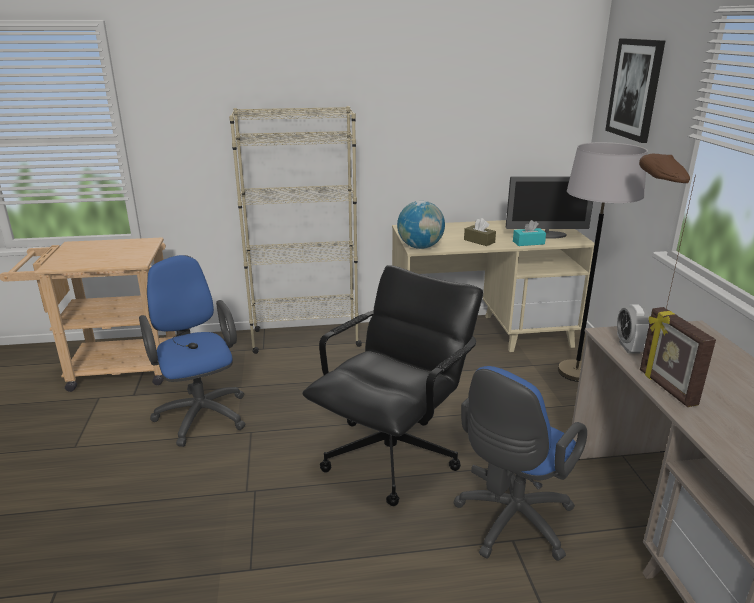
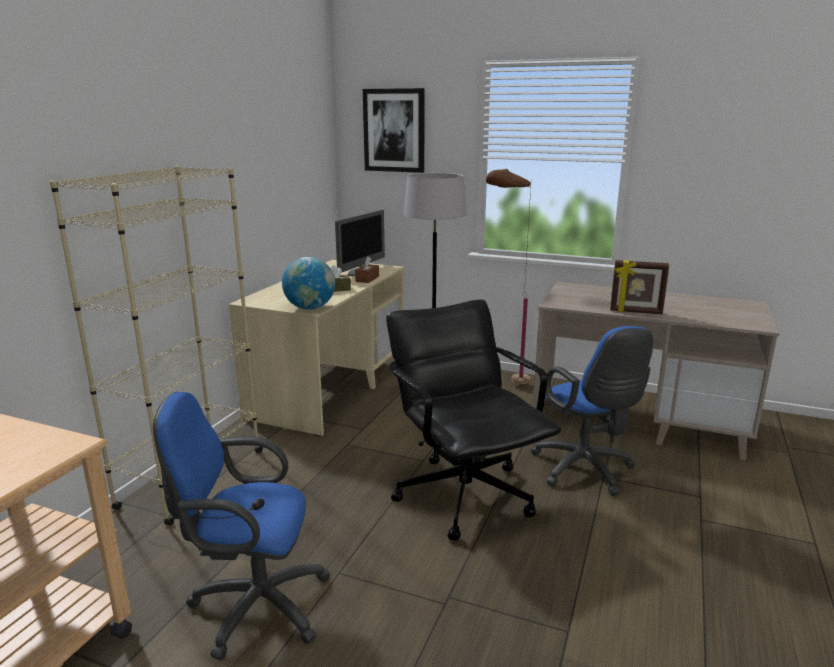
camera: 60 degrees left, 5 degrees down
turquoise tissue box [513,220,546,246] -> brown tissue box [355,257,379,283]
alarm clock [617,304,650,354] -> none

